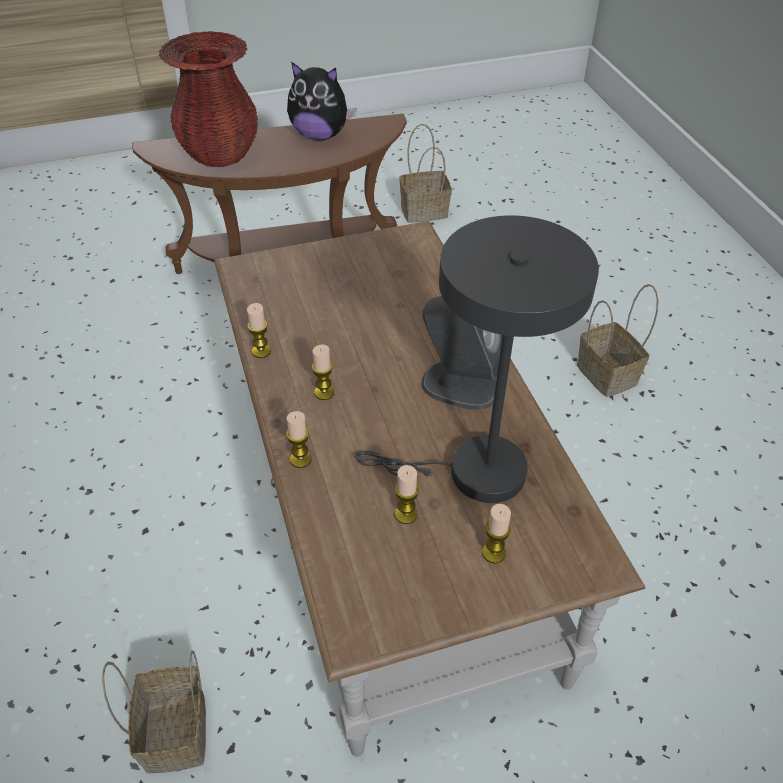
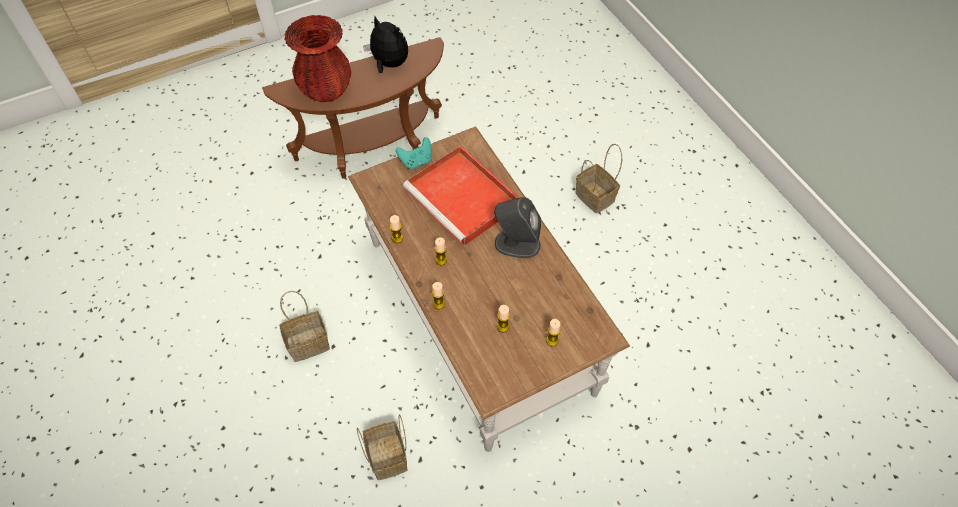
camera: 10 degrees left, 10 degrees up
plush toy [287,62,357,140] -> plush toy turned 150 degrees counterclockwise [363,16,408,73]
grey table lamp [354,215,599,503] -> none
basket [399,124,452,223] -> basket moved to [279,291,330,362]
none -> turquoise game controller [396,137,432,169]
none -> red tray [403,146,519,246]

